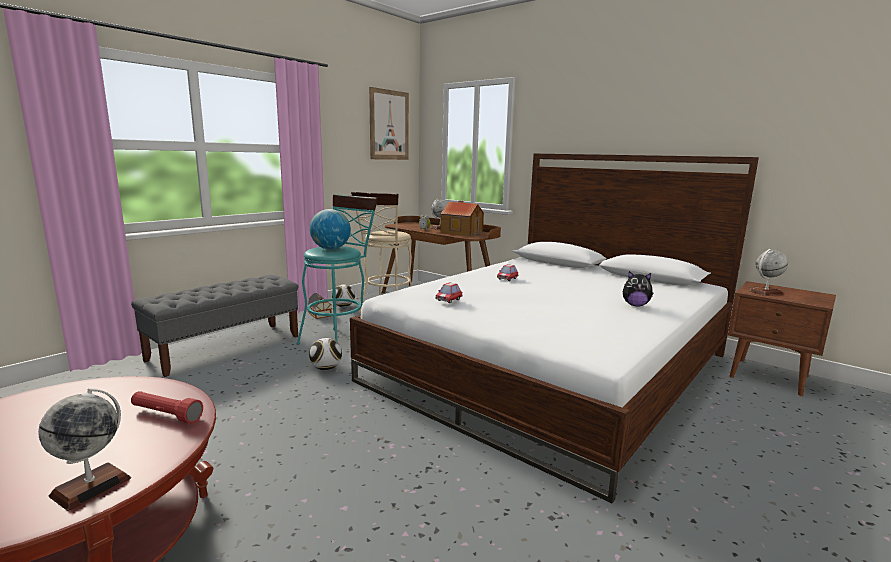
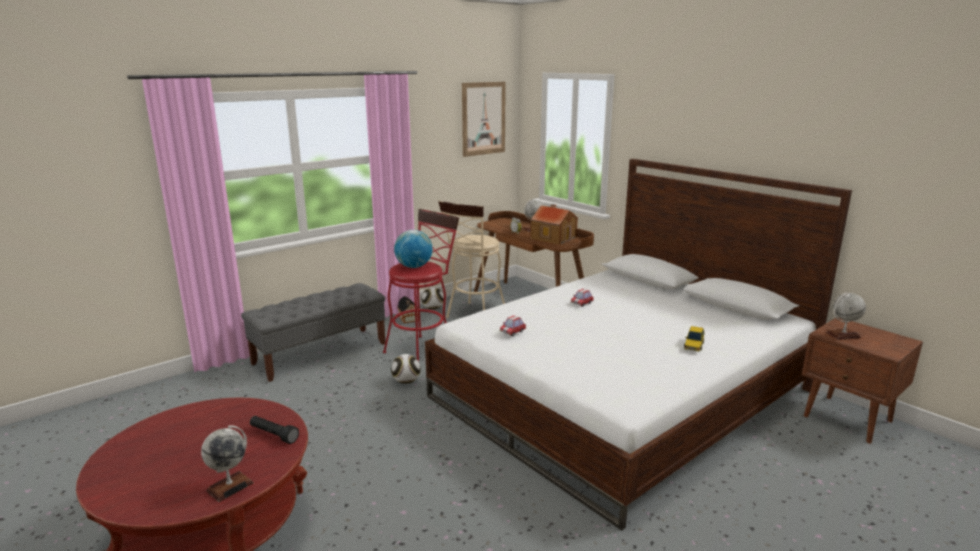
camera: 10 degrees right, 5 degrees up
red flashlight [131,391,203,424] -> black flashlight [250,416,299,444]
turquoise stool [296,194,378,345] -> red stool [383,209,459,361]
plush toy [623,271,653,306] -> toy car [684,326,704,352]

